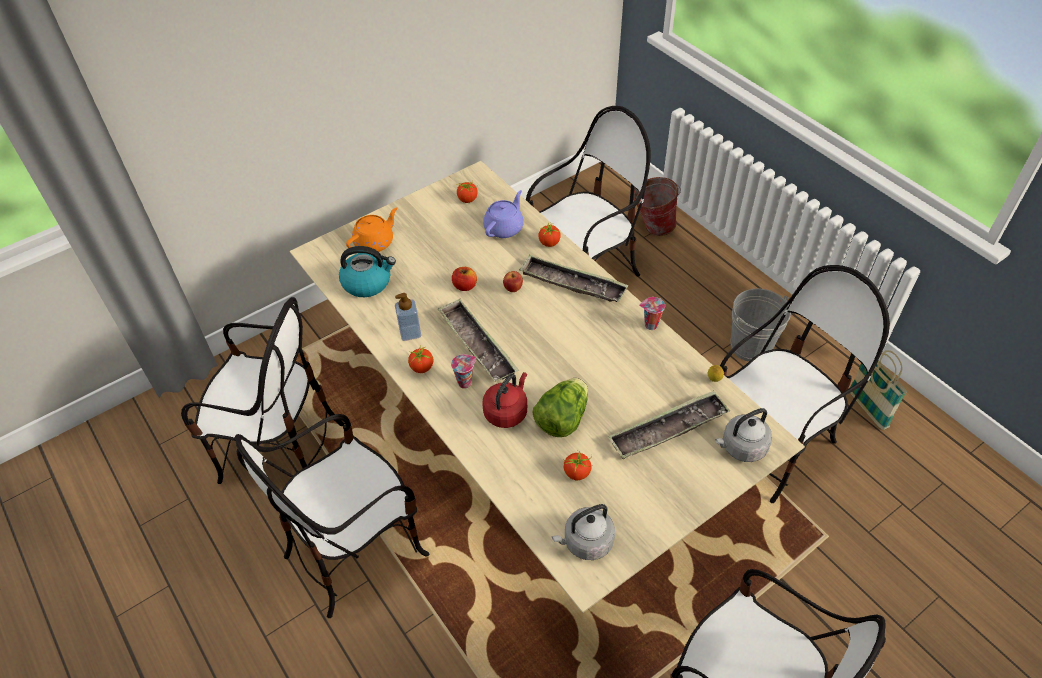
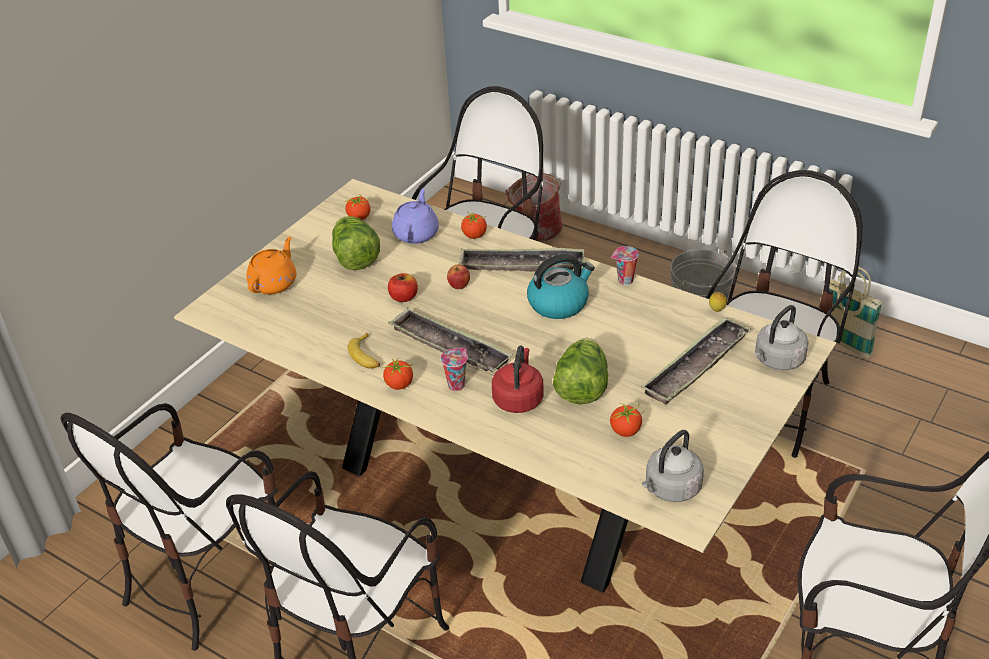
camera: 20 degrees left, 10 degrees down
chair [181,297,345,484] -> chair turned 135 degrees clockwise [61,403,278,651]
kettle [339,246,396,297] -> kettle moved to [527,254,595,319]
soap dispenser [395,293,421,341] -> banana [348,333,380,369]
none -> lettuce [332,216,380,270]

